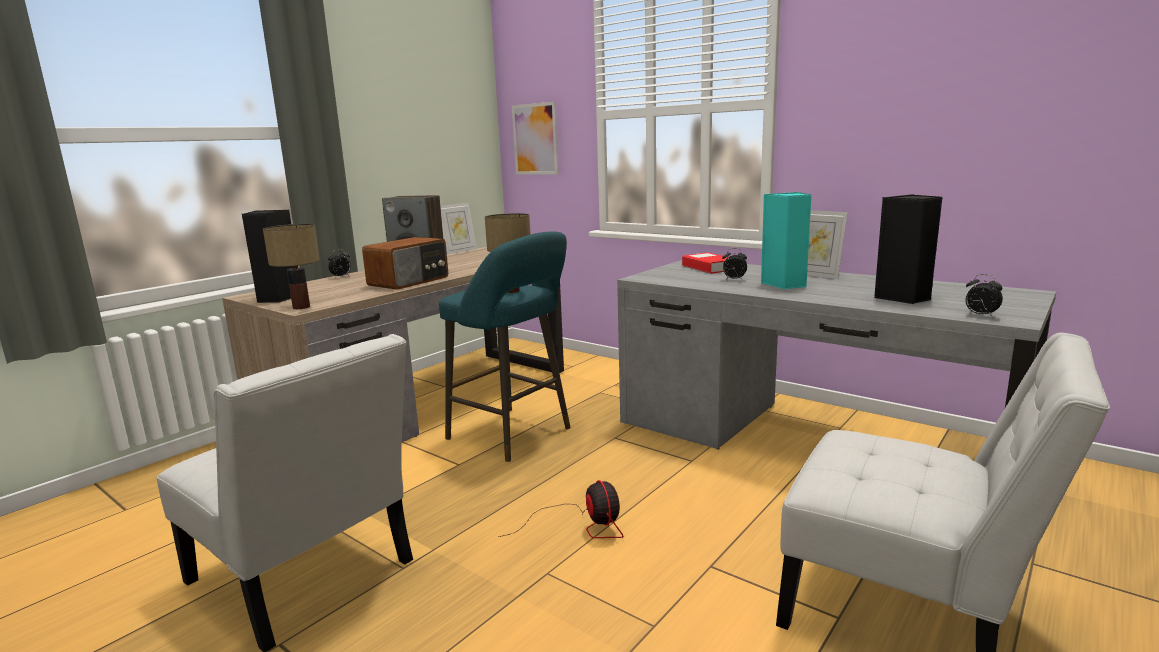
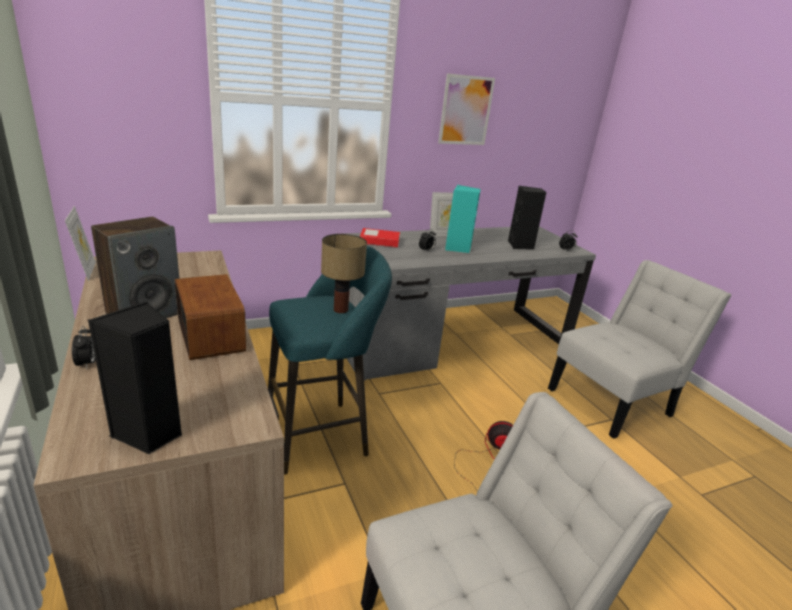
camera: 65 degrees left, 10 degrees up
table lamp [263,224,320,309] -> none
picture [512,102,559,175] -> picture moved to [438,73,495,145]

